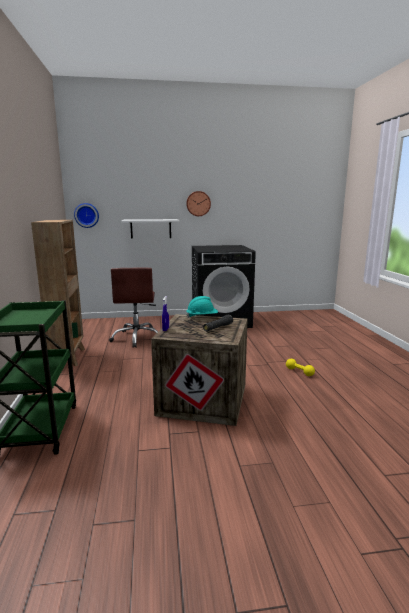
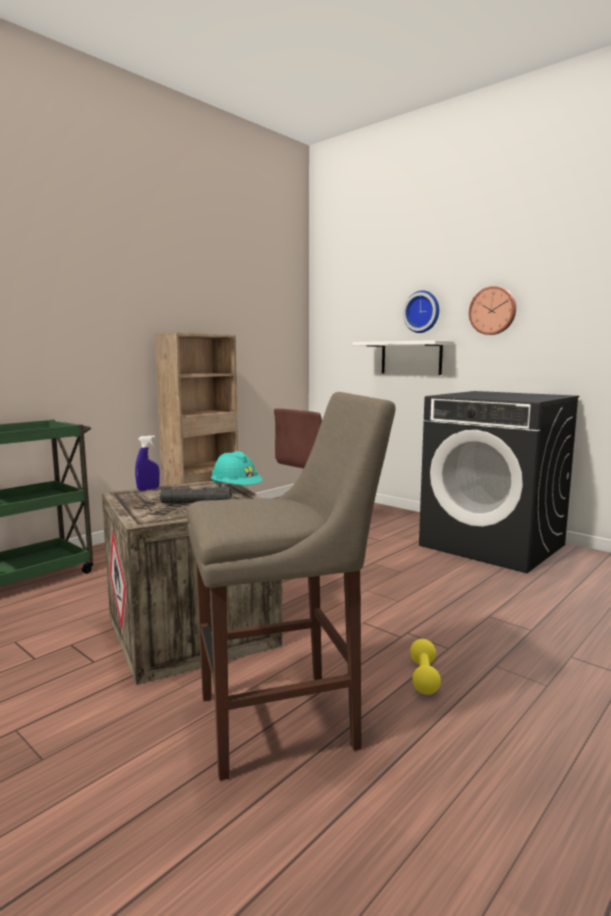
camera: 50 degrees right, 5 degrees down
wall clock [74,203,99,228] -> wall clock moved to [403,291,439,333]
none -> beige stool [186,392,396,781]

